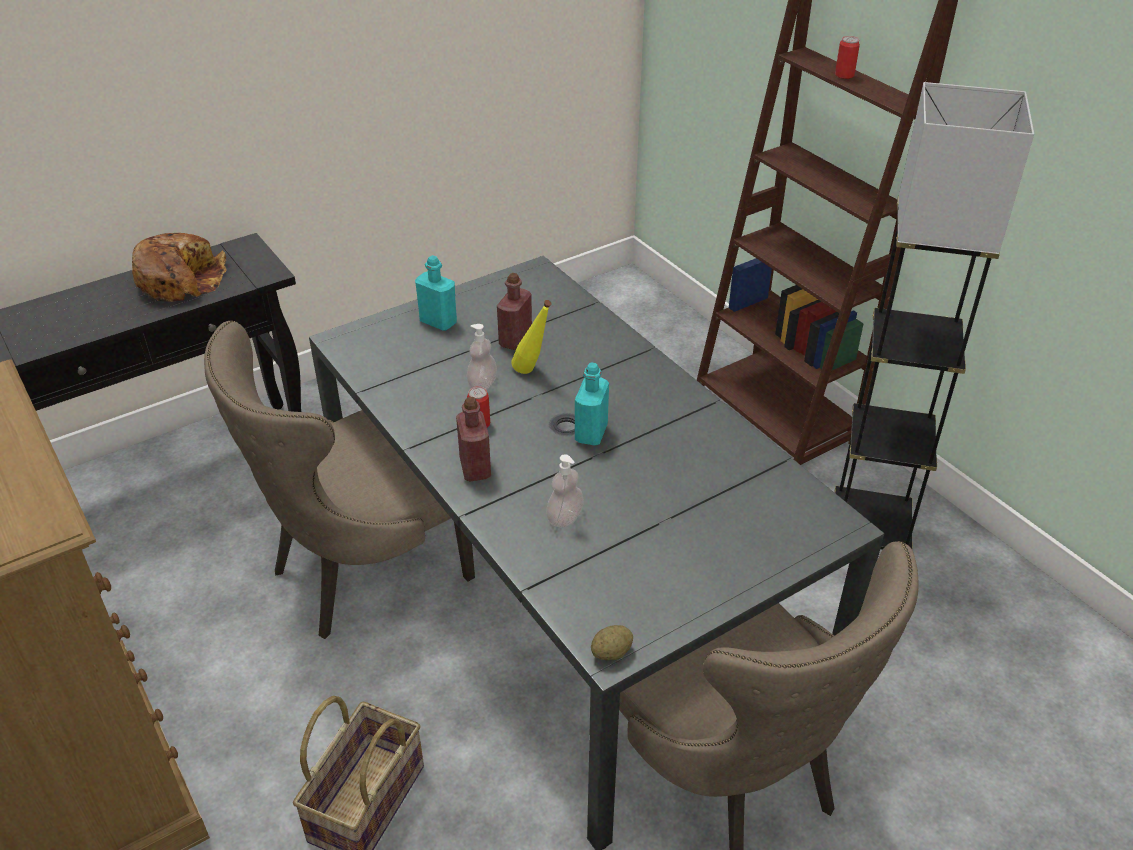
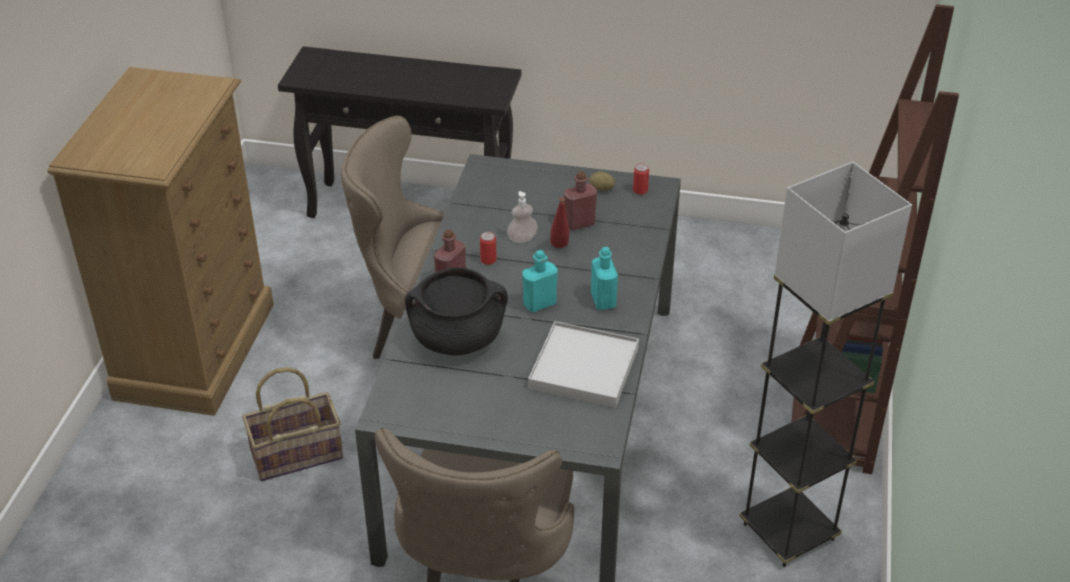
camera: 45 degrees right, 0 degrees up
bread [132,233,227,302] -> none
turquoise bottle [415,255,457,331] -> turquoise bottle moved to [591,247,618,310]
yellow bottle [511,300,552,374] -> red bottle [550,197,569,248]
soap dispenser [546,454,584,528] -> black cooking pot [405,267,508,355]
potato [591,625,633,660] -> potato moved to [589,172,615,191]
can [835,36,860,79] -> can moved to [633,163,649,195]
none -> white tray [528,321,639,408]

